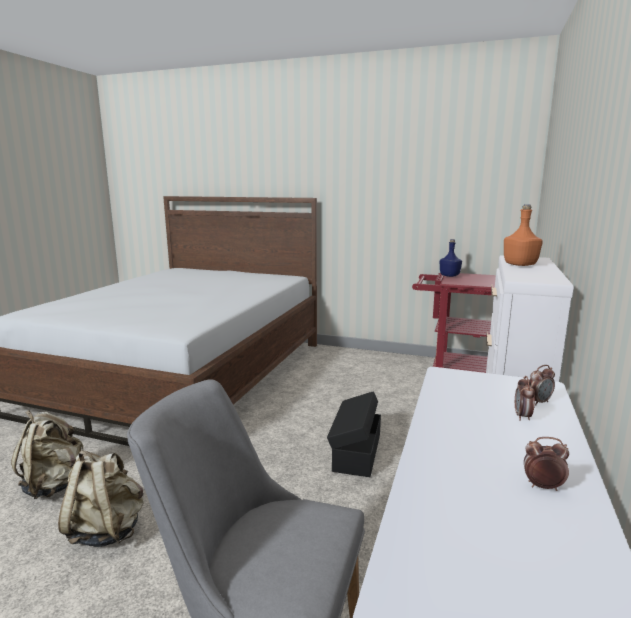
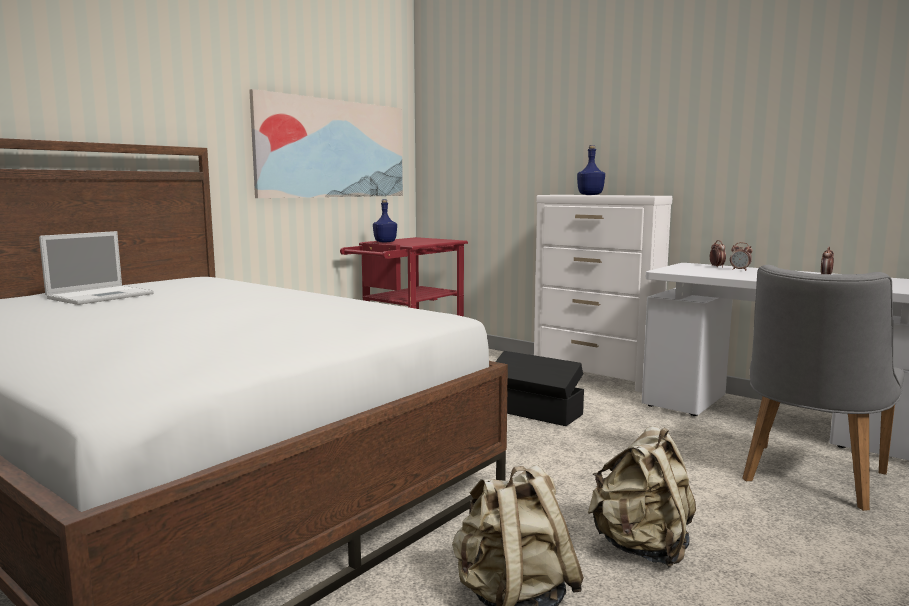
camera: 70 degrees left, 5 degrees down
orange bottle [504,204,543,266] -> blue bottle [577,145,605,195]
none -> laptop [39,231,154,305]
none -> picture [249,89,403,198]

